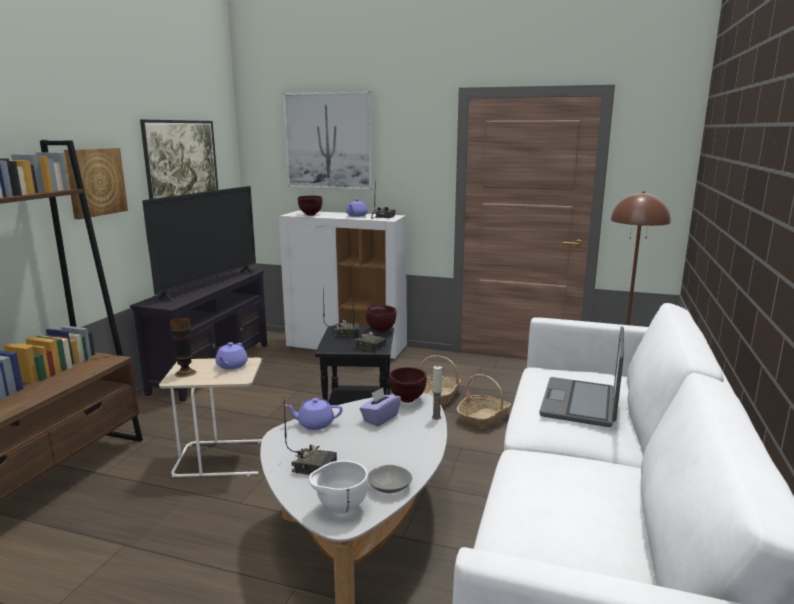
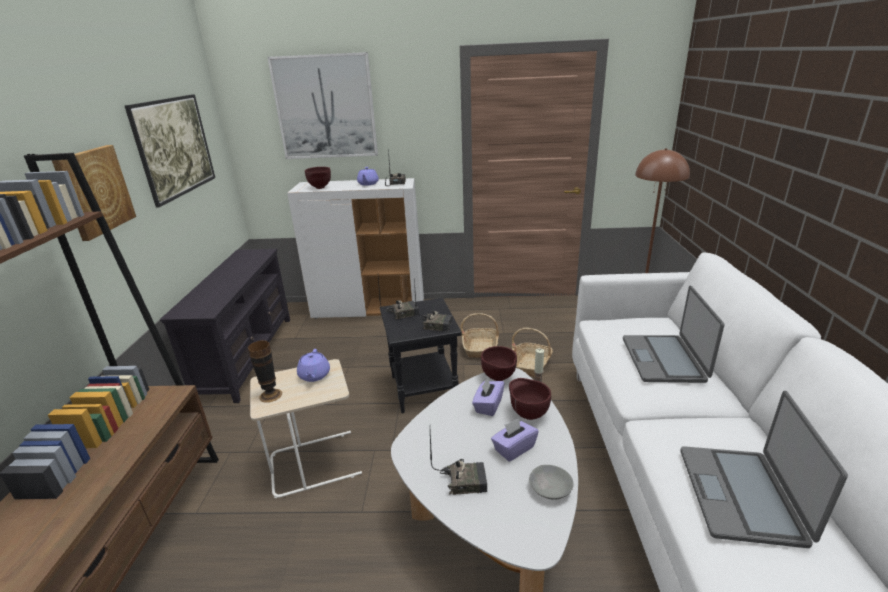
camera: 15 degrees left, 10 degrees up
television [142,186,256,301] -> none
purple teapot [285,398,343,430] -> none
white bowl [309,460,368,514] -> none
brown bowl [366,304,396,333] -> brown bowl moved to [509,378,551,420]
none -> purple tissue box [491,418,539,461]
none -> laptop [680,391,848,548]

